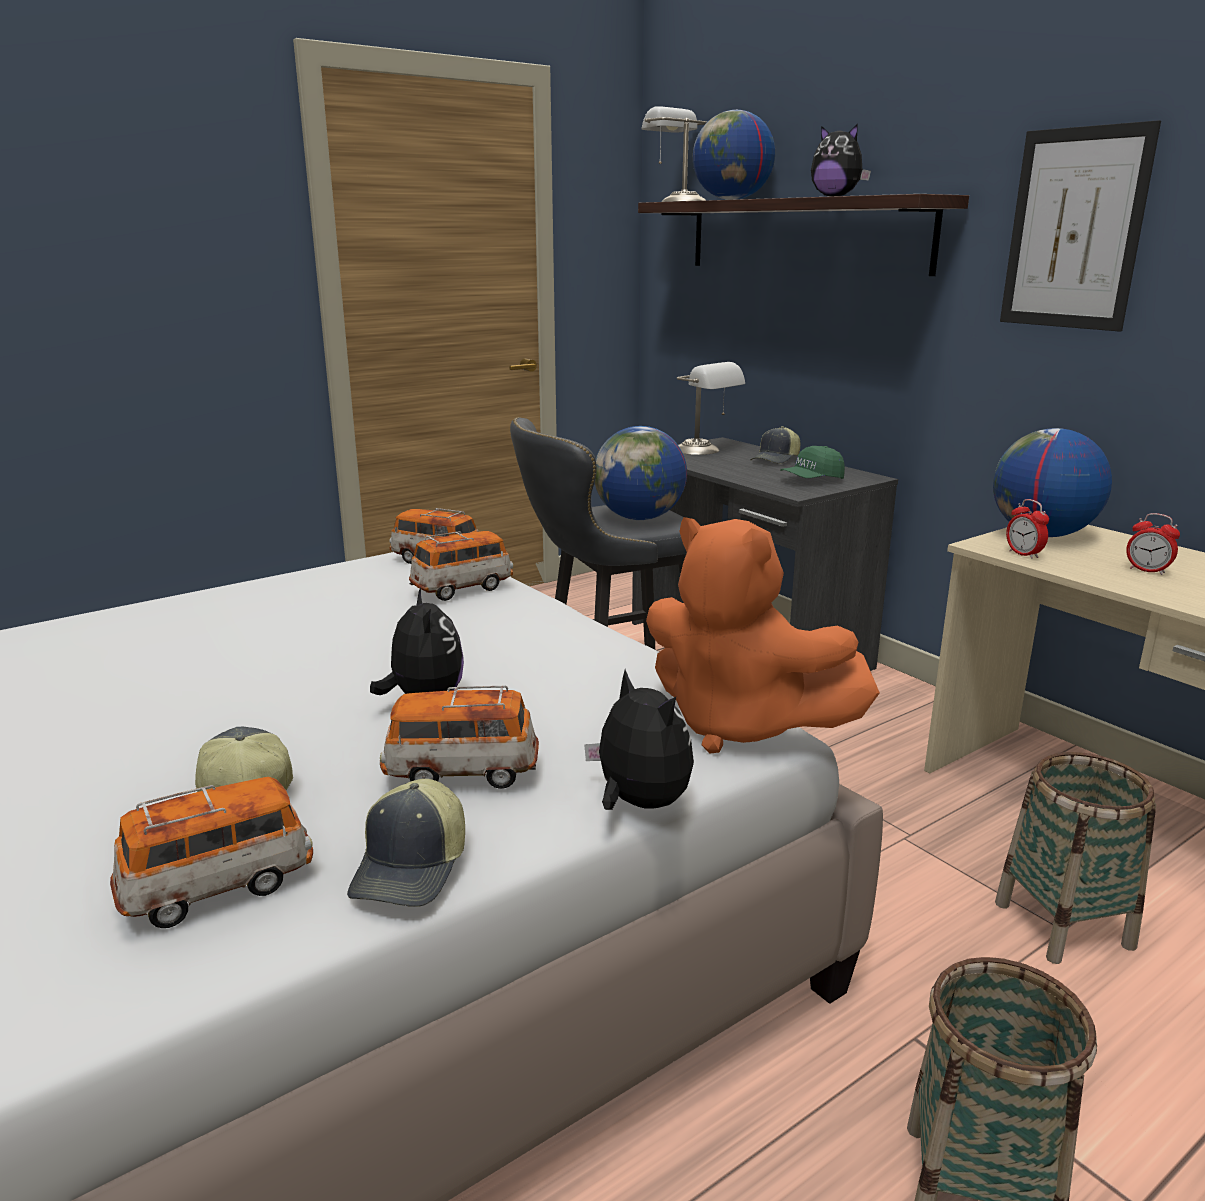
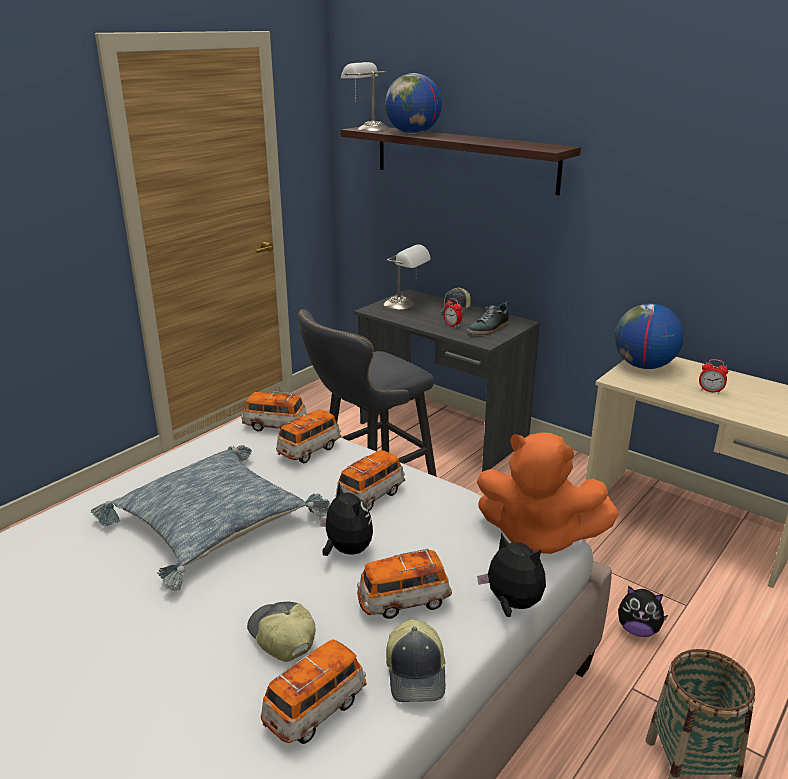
camera: 15 degrees left, 5 degrees up
globe [595,426,687,520] -> none
green cap [780,446,845,479] -> shoe [467,301,509,335]
plush toy [811,124,871,197] -> plush toy moved to [618,586,668,637]
basket [995,752,1156,964] -> none
picture [1000,120,1161,332] -> none
alarm clock [1006,499,1049,559] -> alarm clock moved to [444,298,462,327]
none -> pillow [90,445,330,592]
none -> toy car [335,450,405,511]

